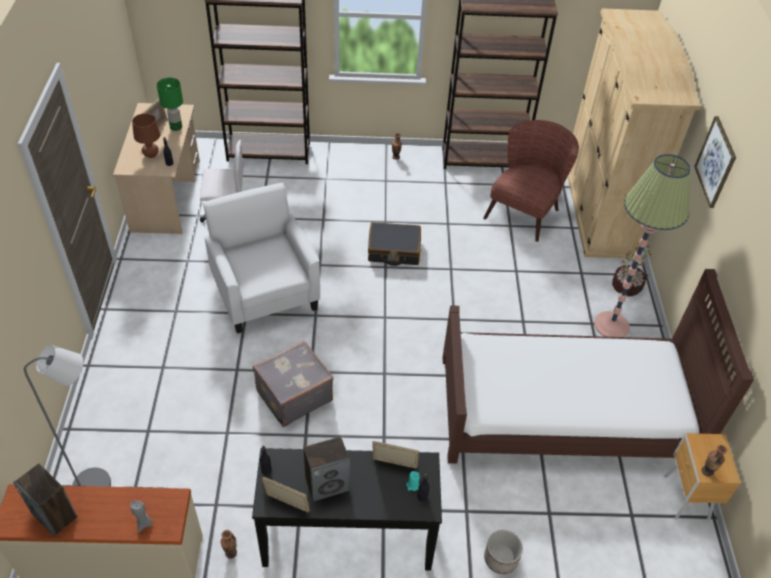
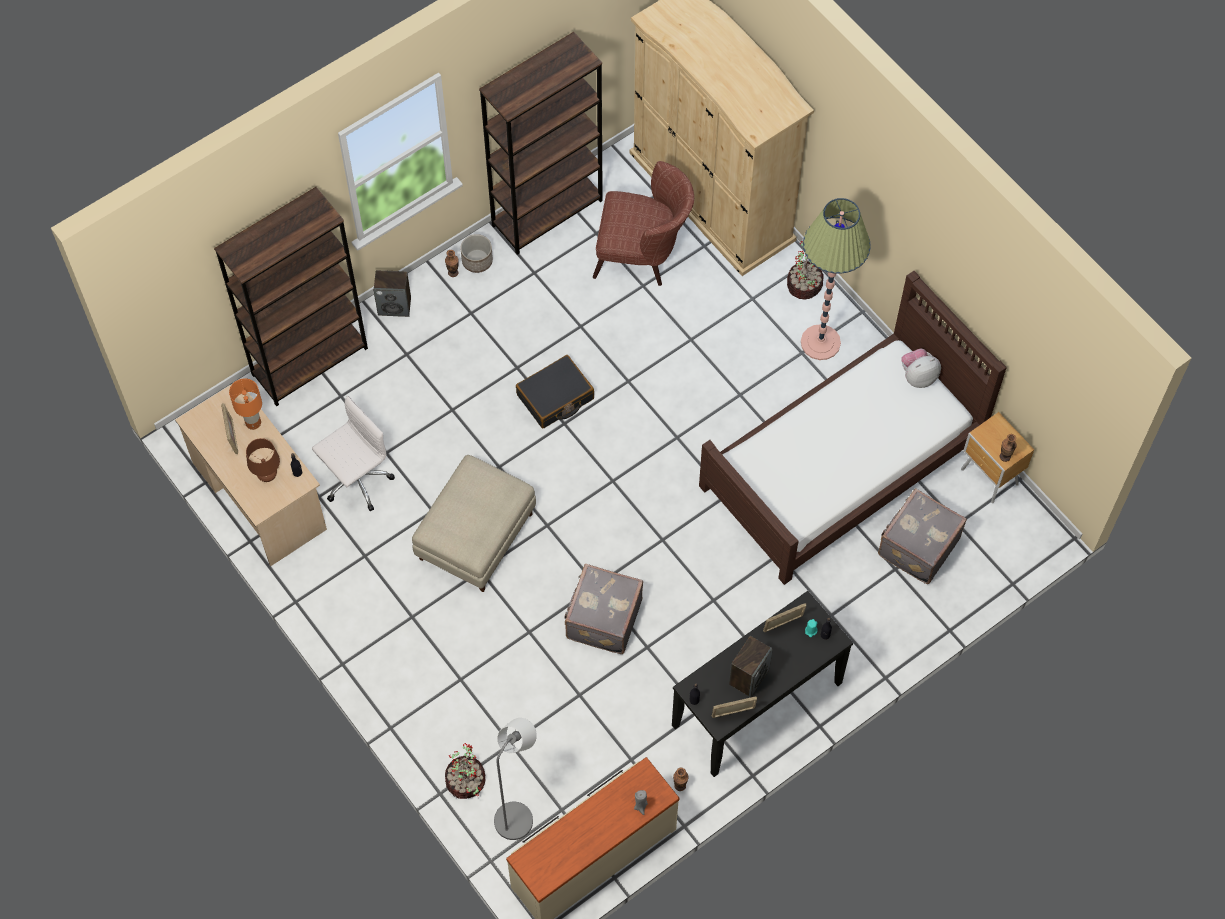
camera: 35 degrees left, 15 degrees up
speaker [13,463,78,537] -> speaker moved to [373,270,411,317]
green table lamp [157,78,183,131] -> orange table lamp [229,378,262,430]
white armchair [203,183,320,334] -> beige ottoman [412,455,536,592]
brown armchair [483,120,579,242] -> brown armchair turned 105 degrees clockwise [593,161,694,286]
planter [484,530,523,574] -> planter moved to [460,234,493,273]
picture [694,116,736,208] -> none
none -> potted plant [445,743,485,799]
none -> grey suitcase [878,488,967,584]
none -> plush toy [901,349,941,388]

